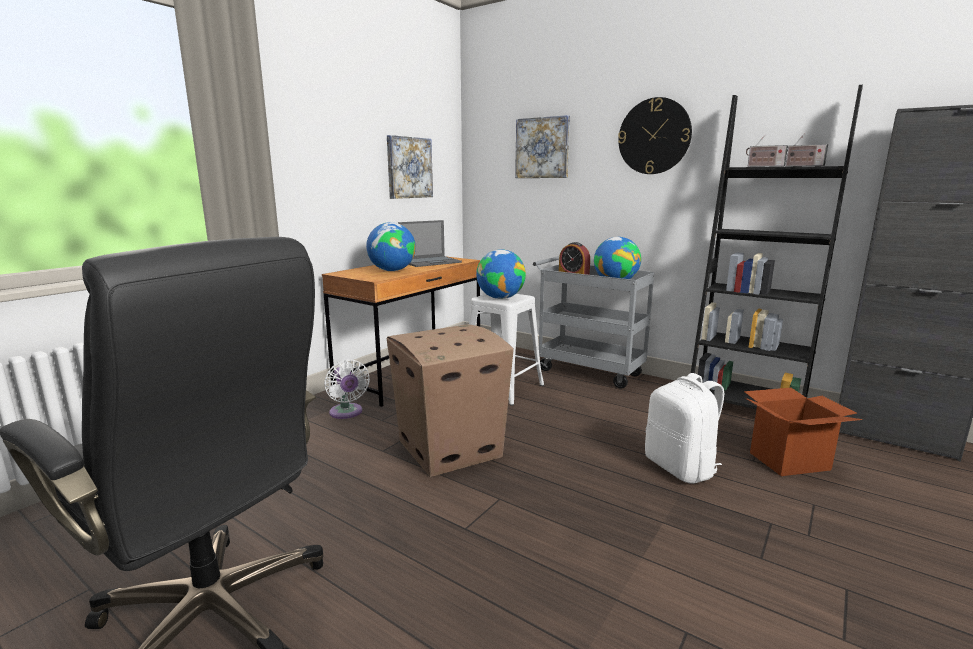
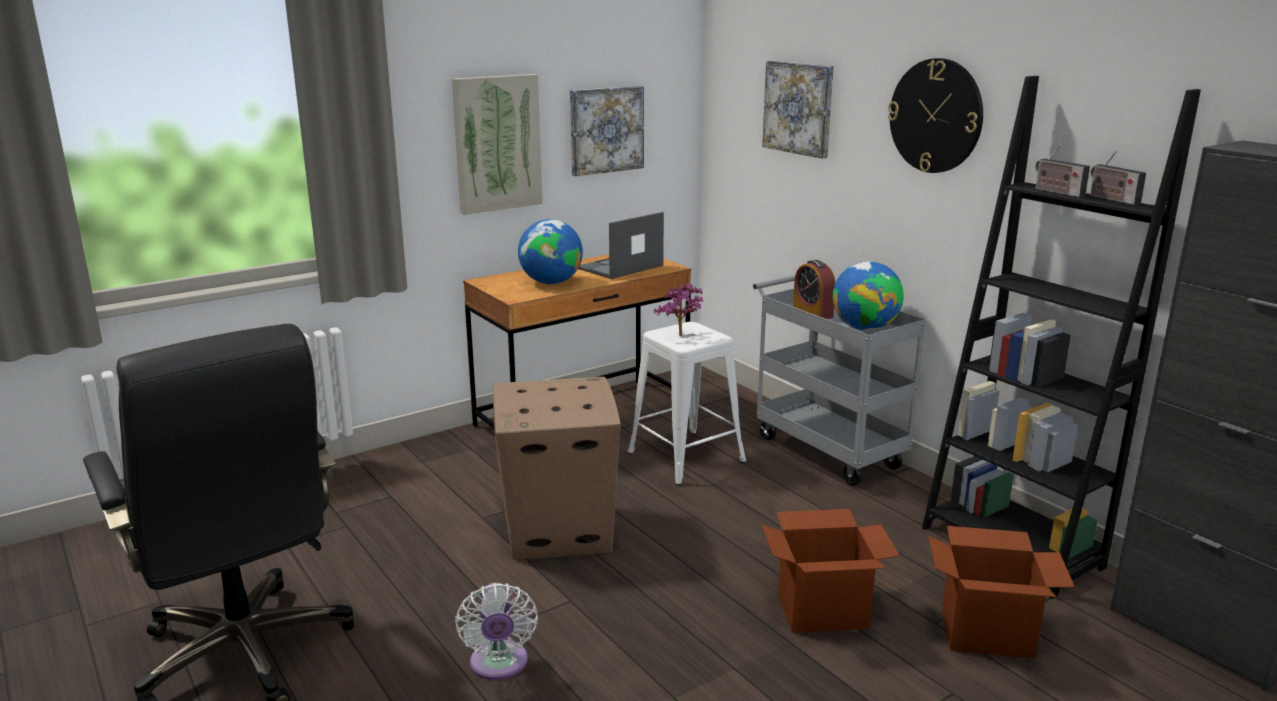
camera: 20 degrees right, 5 degrees up
white fan [324,359,370,419] -> white fan moved to [455,583,538,680]
laptop [398,220,462,267] -> laptop turned 150 degrees clockwise [578,212,664,279]
globe [476,249,526,299] -> potted plant [654,283,703,336]
white backpack [645,373,724,484] -> cardboard box [761,509,900,633]
none -> picture [452,74,543,215]

